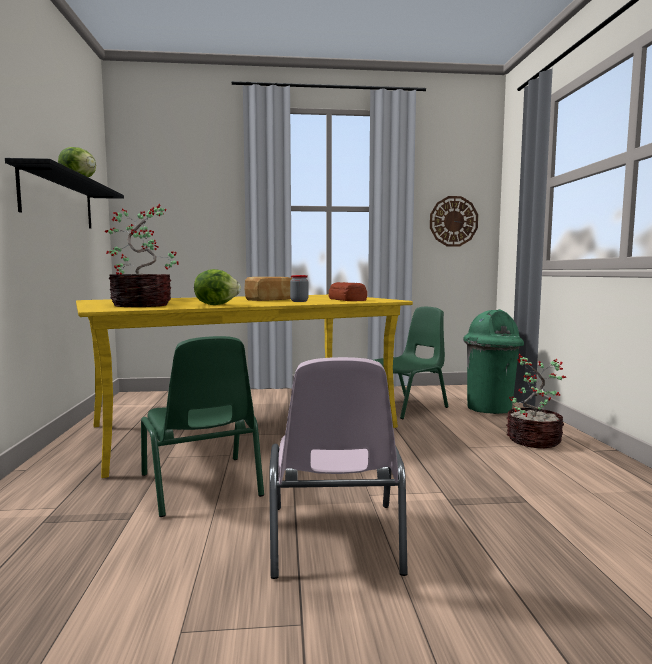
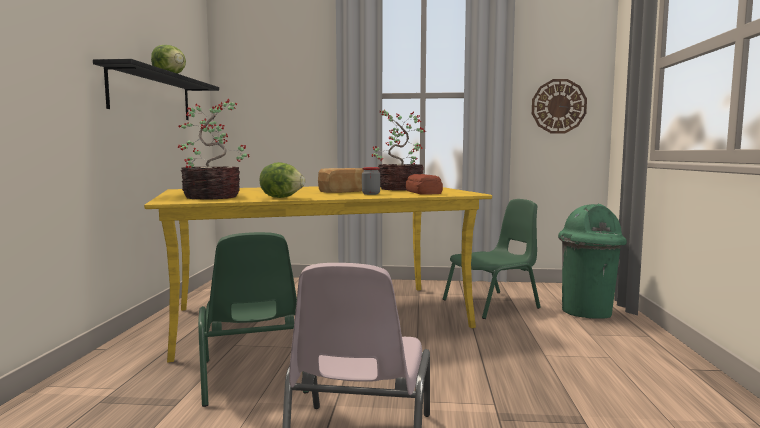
camera: 10 degrees right, 0 degrees up
potted plant [506,354,566,448] -> potted plant moved to [372,110,425,191]

